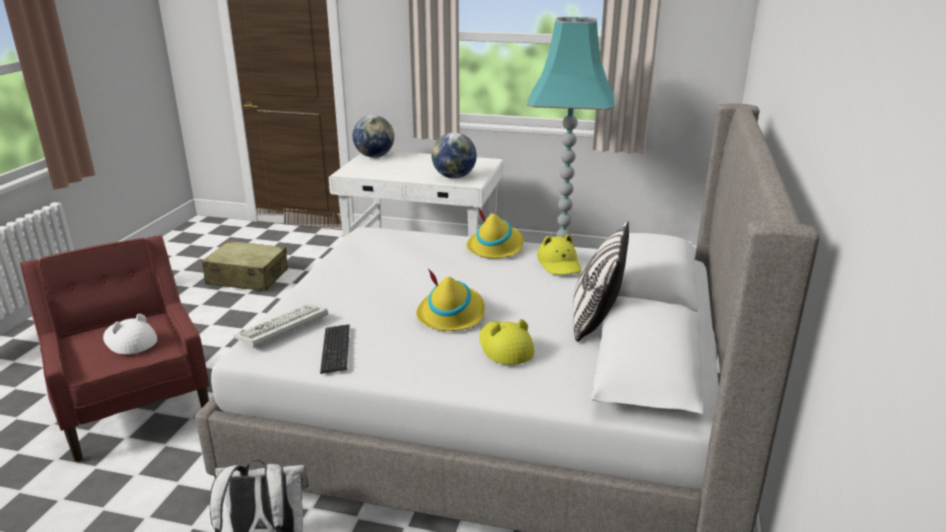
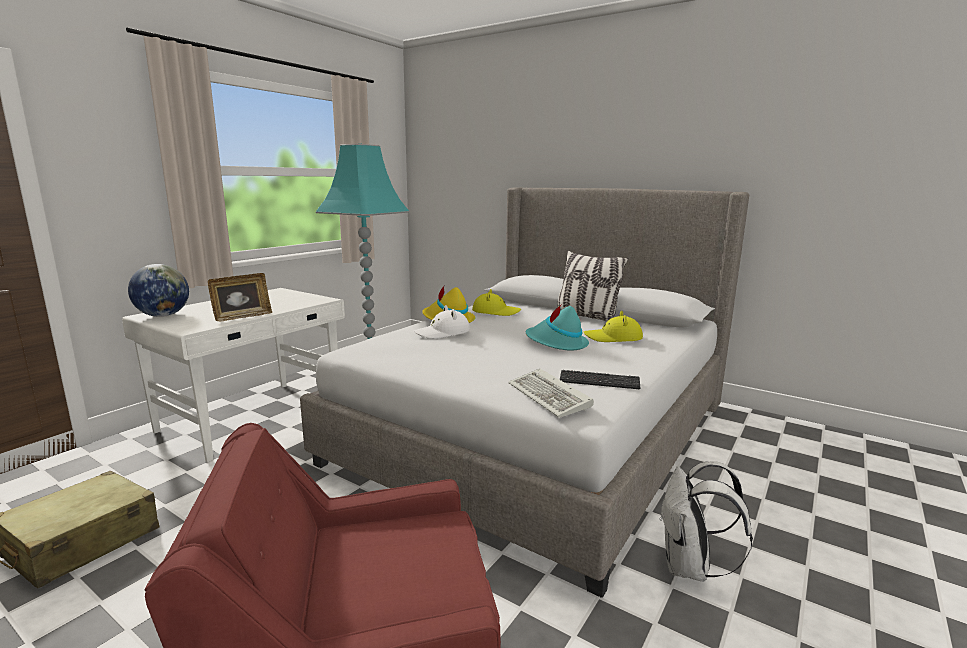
camera: 70 degrees left, 10 degrees down
white hat [103,314,157,355] -> white hat moved to [413,305,470,339]
yellow hat [416,269,485,331] -> turquoise hat [526,304,589,350]
globe [432,132,477,179] -> none
none -> picture frame [208,273,272,321]

